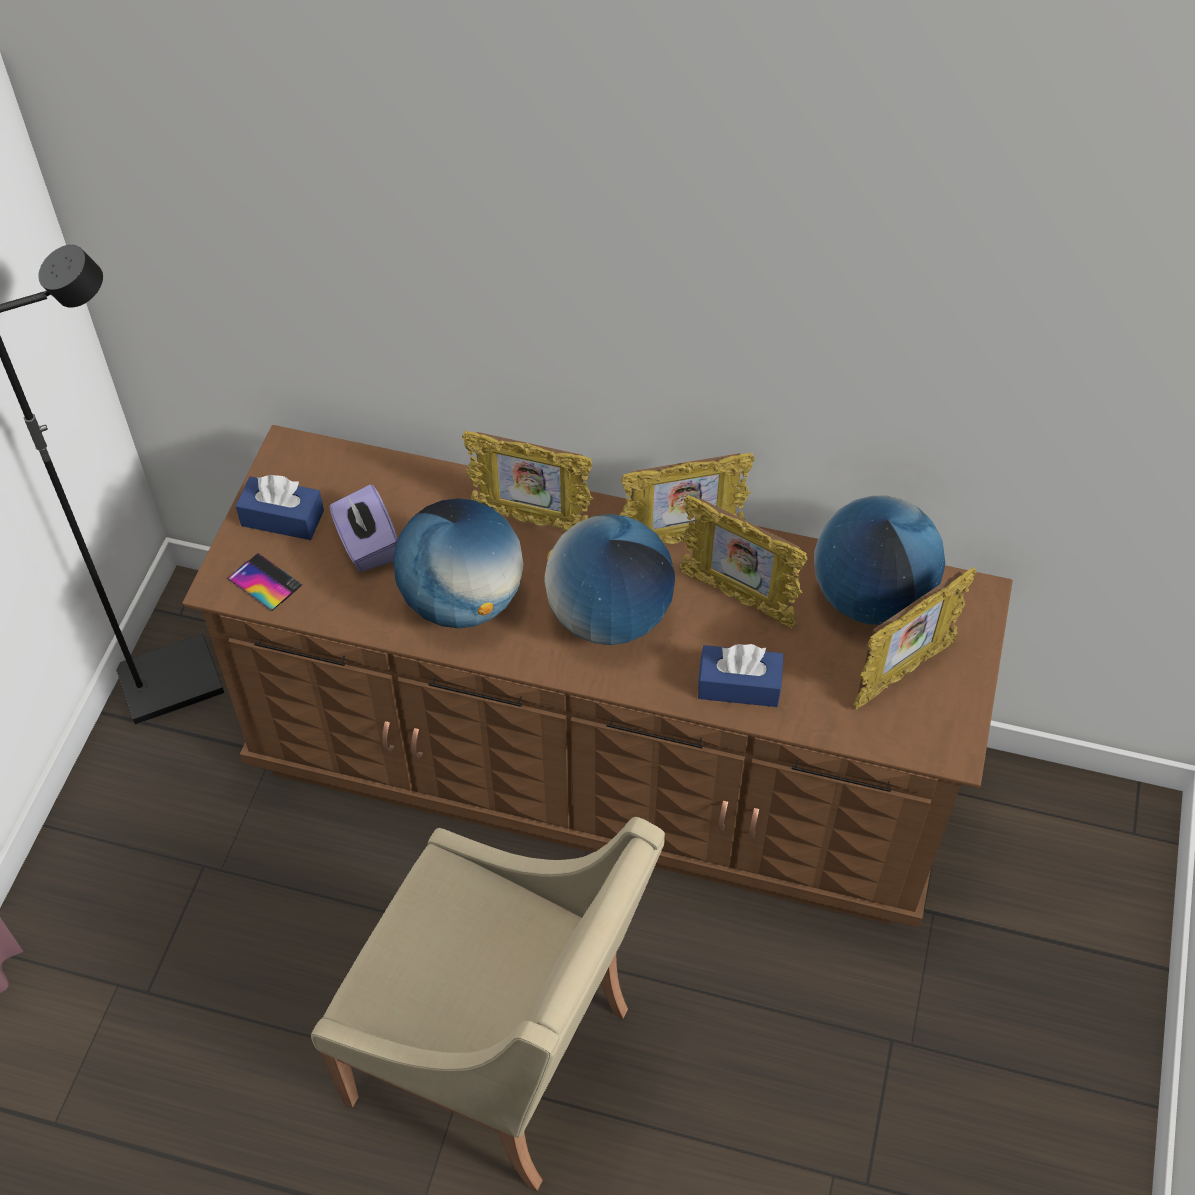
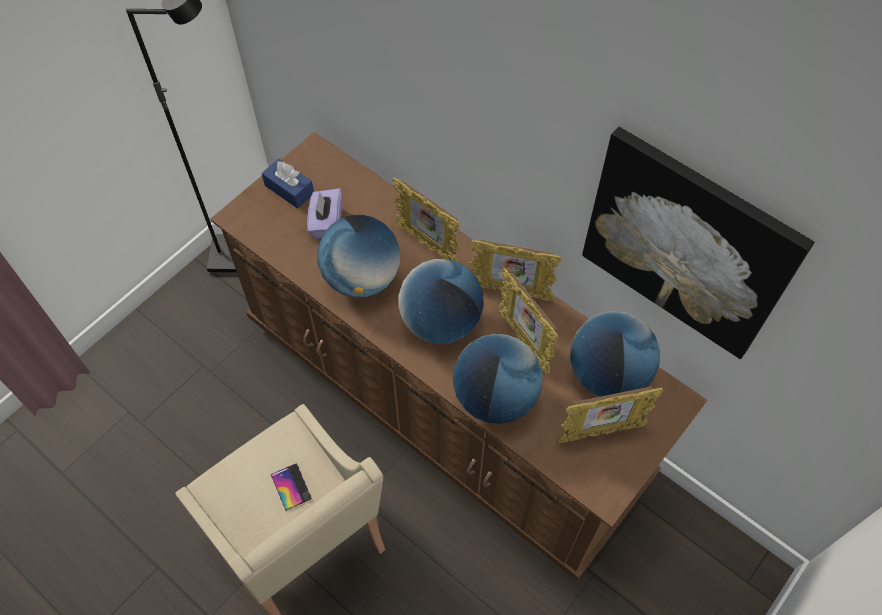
camera: 25 degrees right, 5 degrees up
phone [227,553,302,611] -> phone moved to [271,463,312,510]
blue tissue box [698,644,783,707] -> globe [453,334,542,424]
none -> picture [582,127,814,359]

